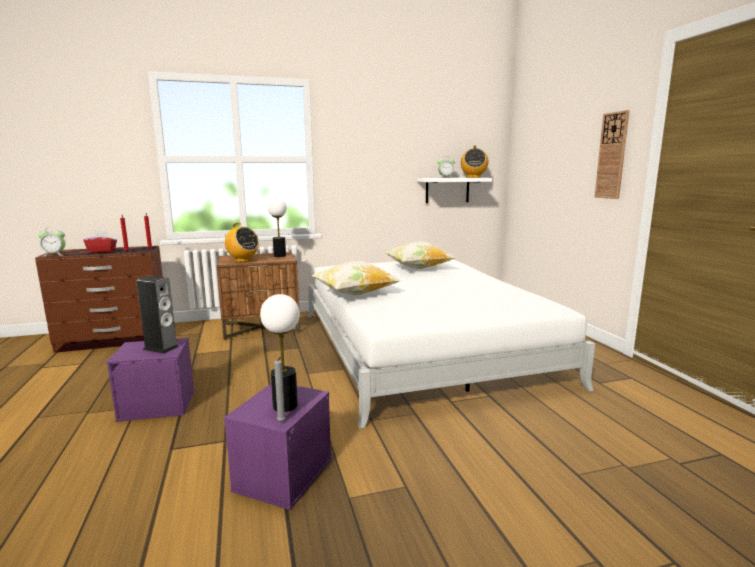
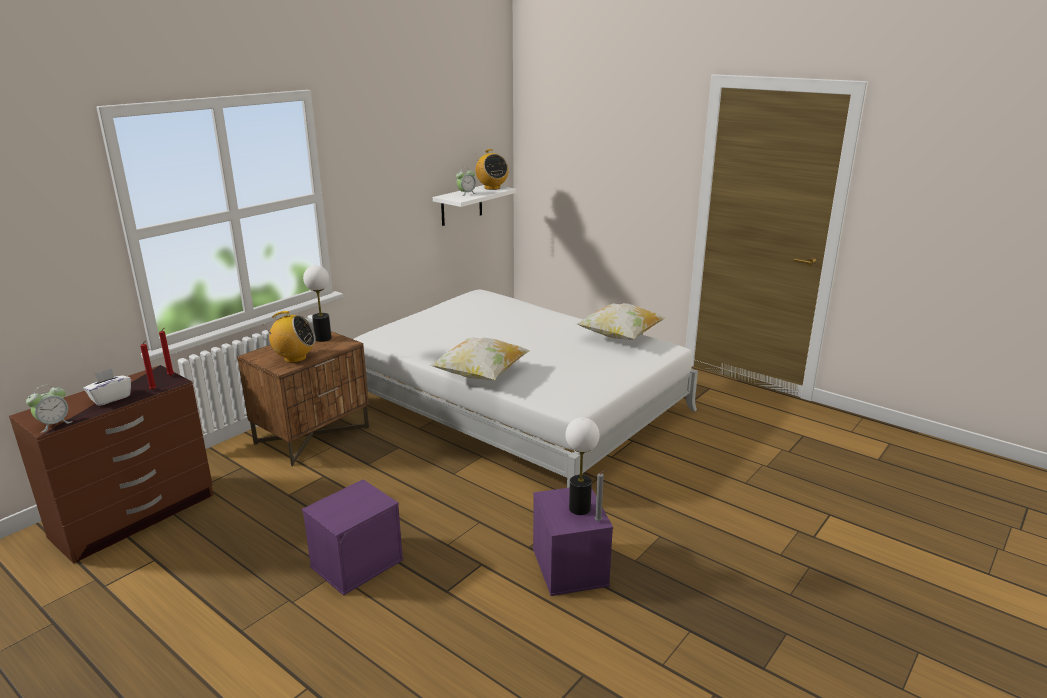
camera: 35 degrees left, 10 degrees up
red tissue box [83,231,117,253] -> white tissue box [84,368,131,406]
speaker [136,276,179,354] -> none
pillow [385,241,455,269] -> pillow moved to [577,303,666,340]
wall clock [595,110,630,199] -> none

